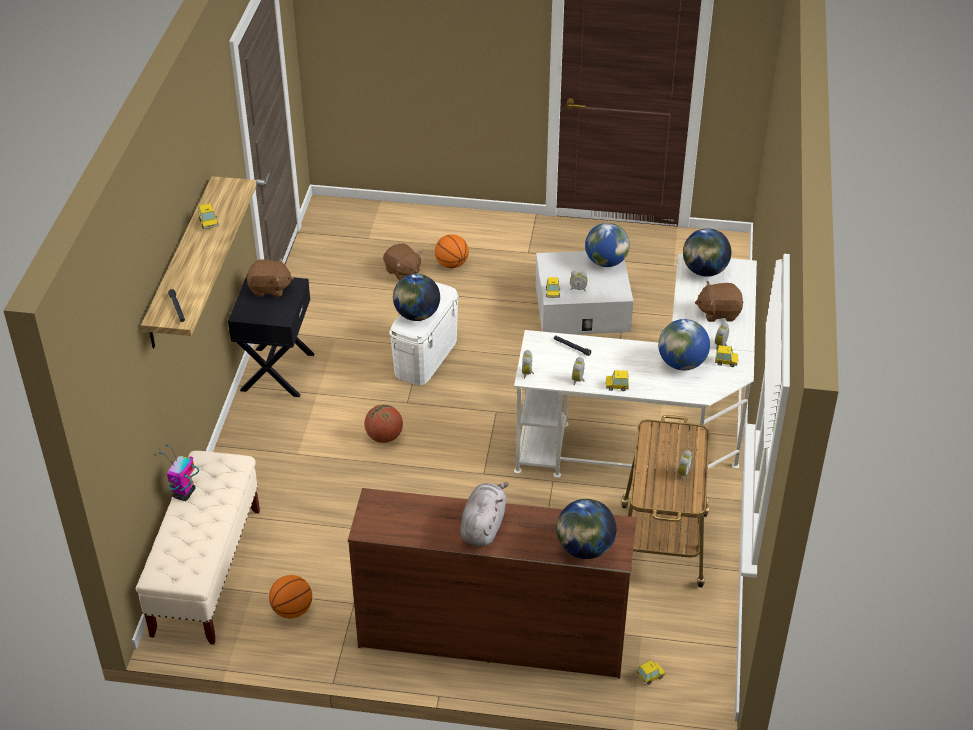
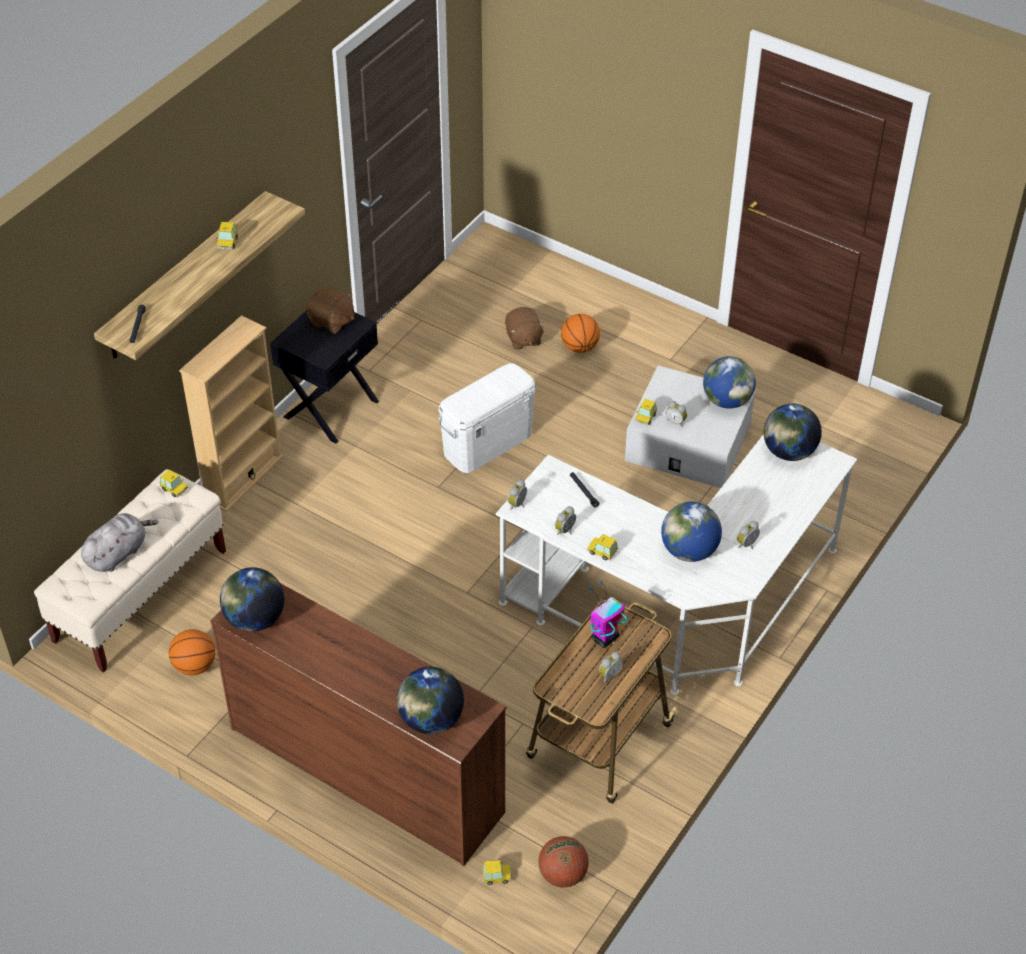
camera: 25 degrees right, 5 degrees up
toy robot [159,444,199,501] -> toy robot moved to [590,580,628,648]
basketball [364,404,403,443] -> basketball moved to [538,836,589,888]
globe [393,274,440,321] -> globe moved to [220,567,284,632]
grey plush toy [460,482,509,546] -> grey plush toy moved to [81,513,159,572]
brown plush toy [695,281,743,322] -> none
toy car [715,345,738,367] -> toy car moved to [160,470,188,497]
none -> beige bookcase [179,315,283,512]

